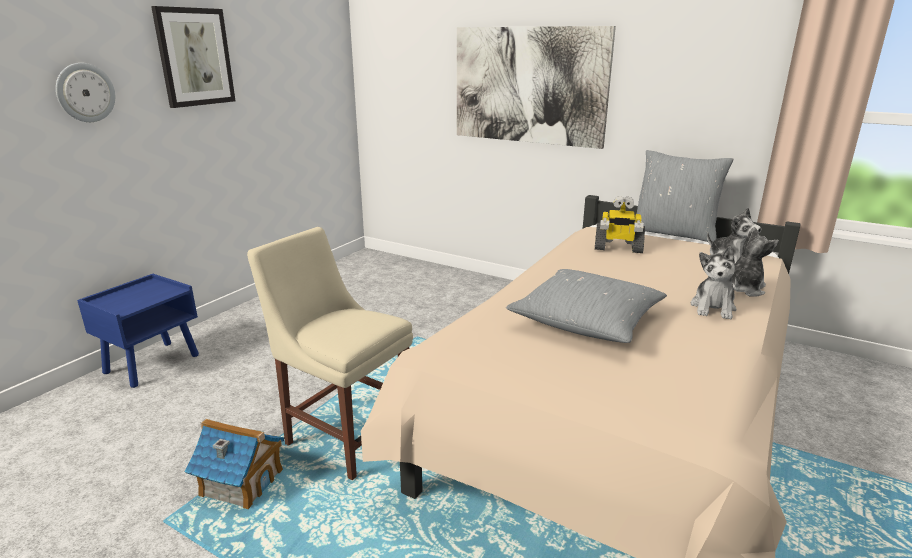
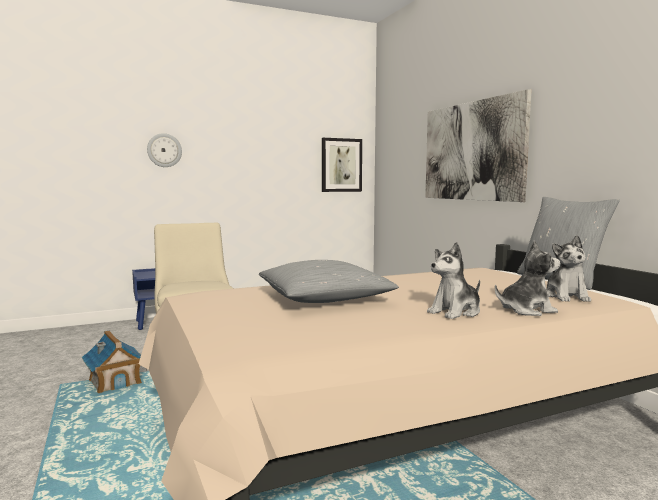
camera: 35 degrees right, 15 degrees down
picture [151,6,236,108] -> picture moved to [322,138,362,192]
toy robot [595,196,645,253] -> none

